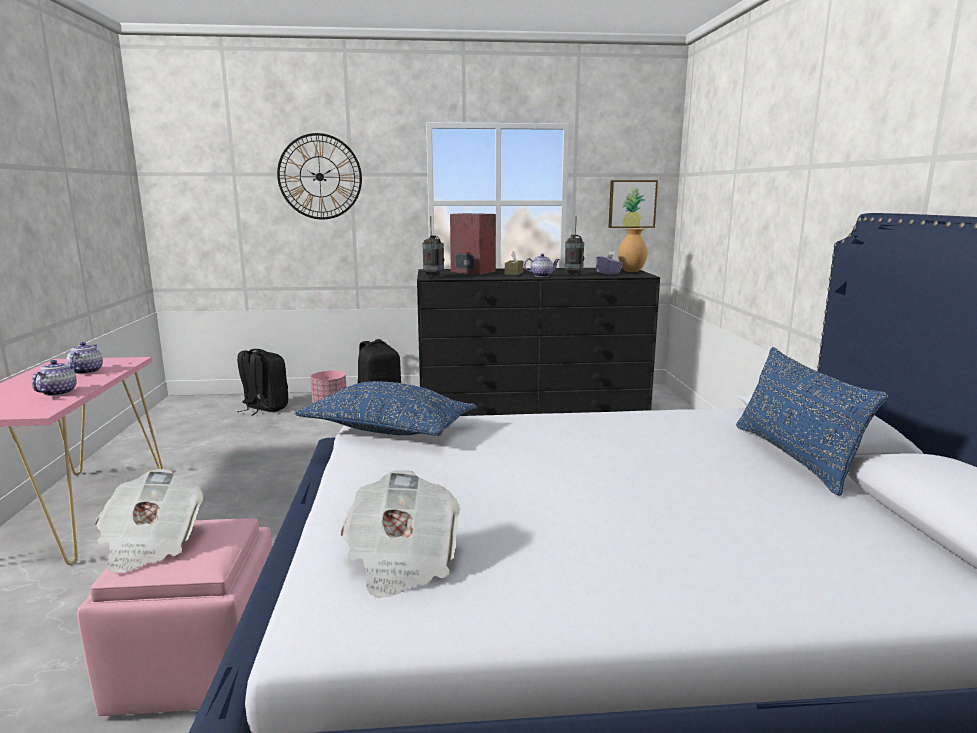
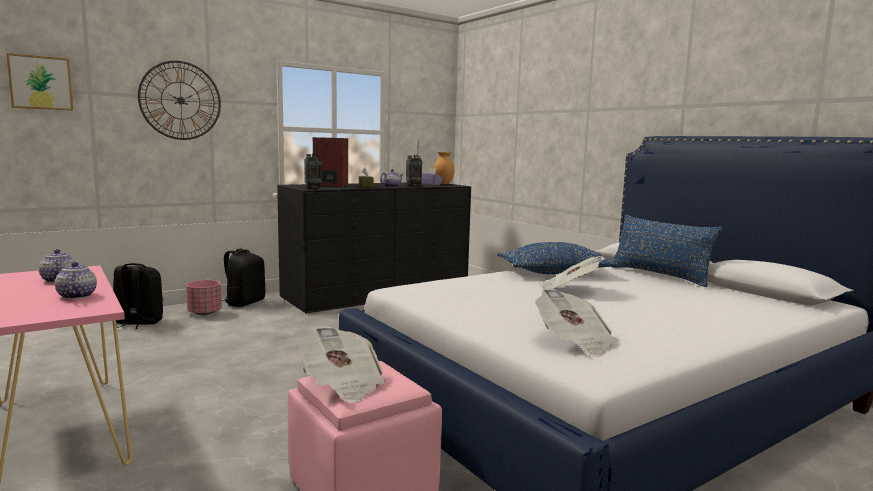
camera: 30 degrees left, 5 degrees down
blue pillow [294,381,477,436] -> blue pillow moved to [497,242,618,274]
picture [608,180,658,228] -> picture moved to [6,53,73,110]
none -> newspaper [539,256,605,289]

